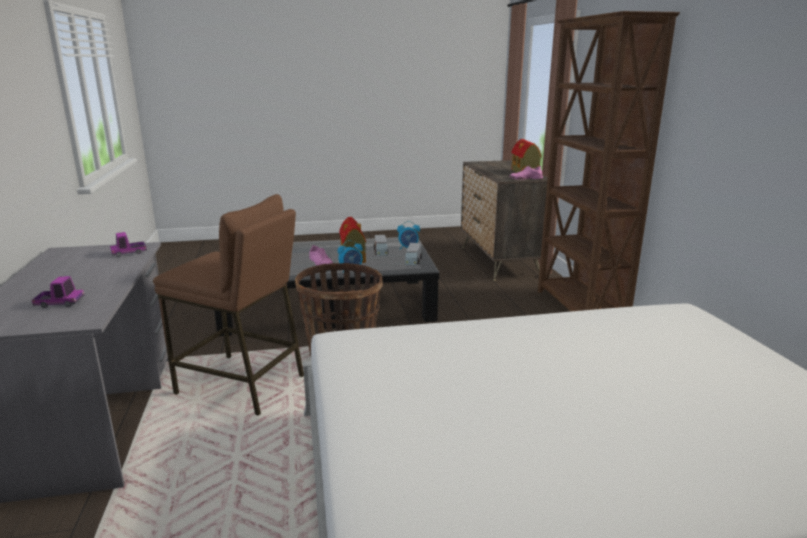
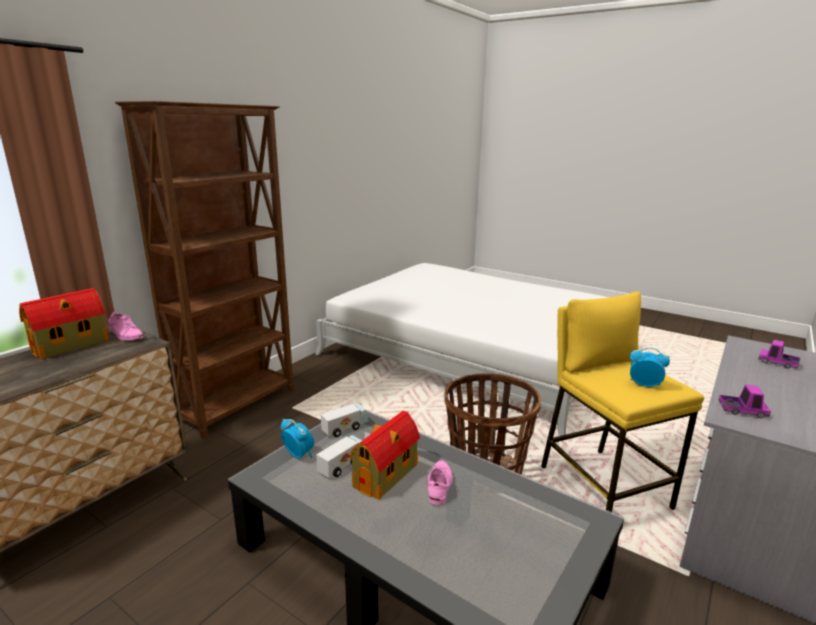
camera: 135 degrees left, 0 degrees up
brown stool [153,194,304,416] -> yellow stool [541,292,704,512]
alarm clock [338,240,363,273] -> alarm clock moved to [630,347,670,387]

